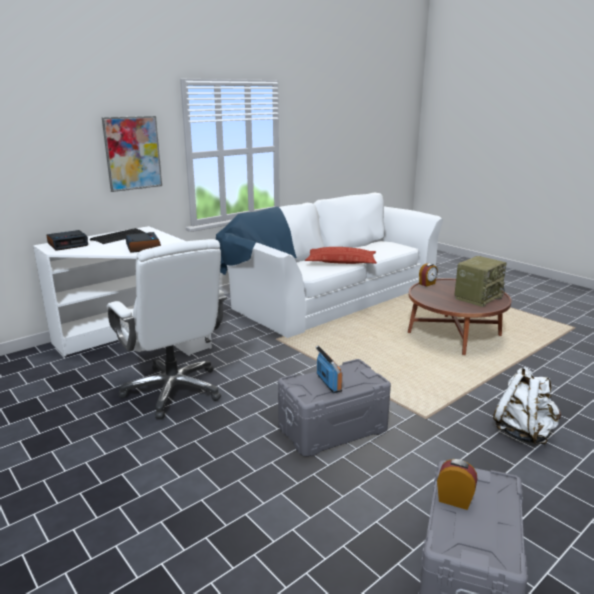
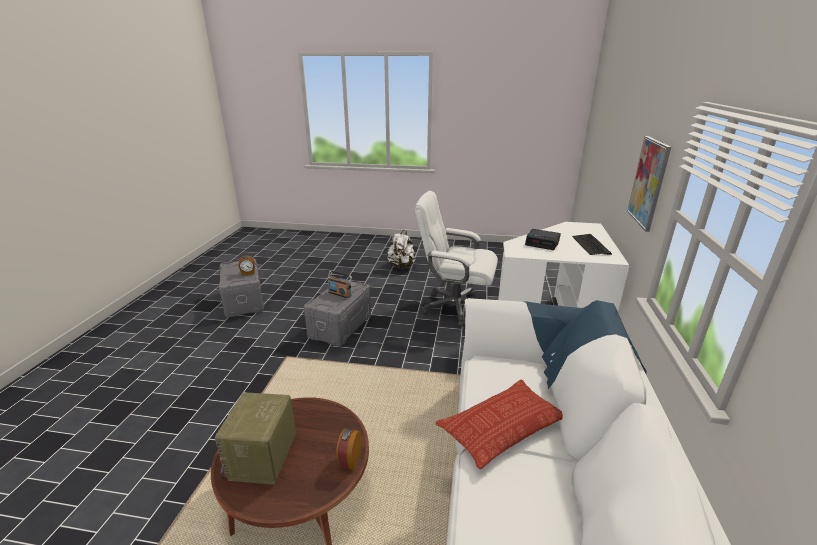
camera: 140 degrees right, 5 degrees up
alarm clock [46,230,88,251] -> none
white backpack [493,367,561,444] -> white backpack moved to [387,230,415,269]

